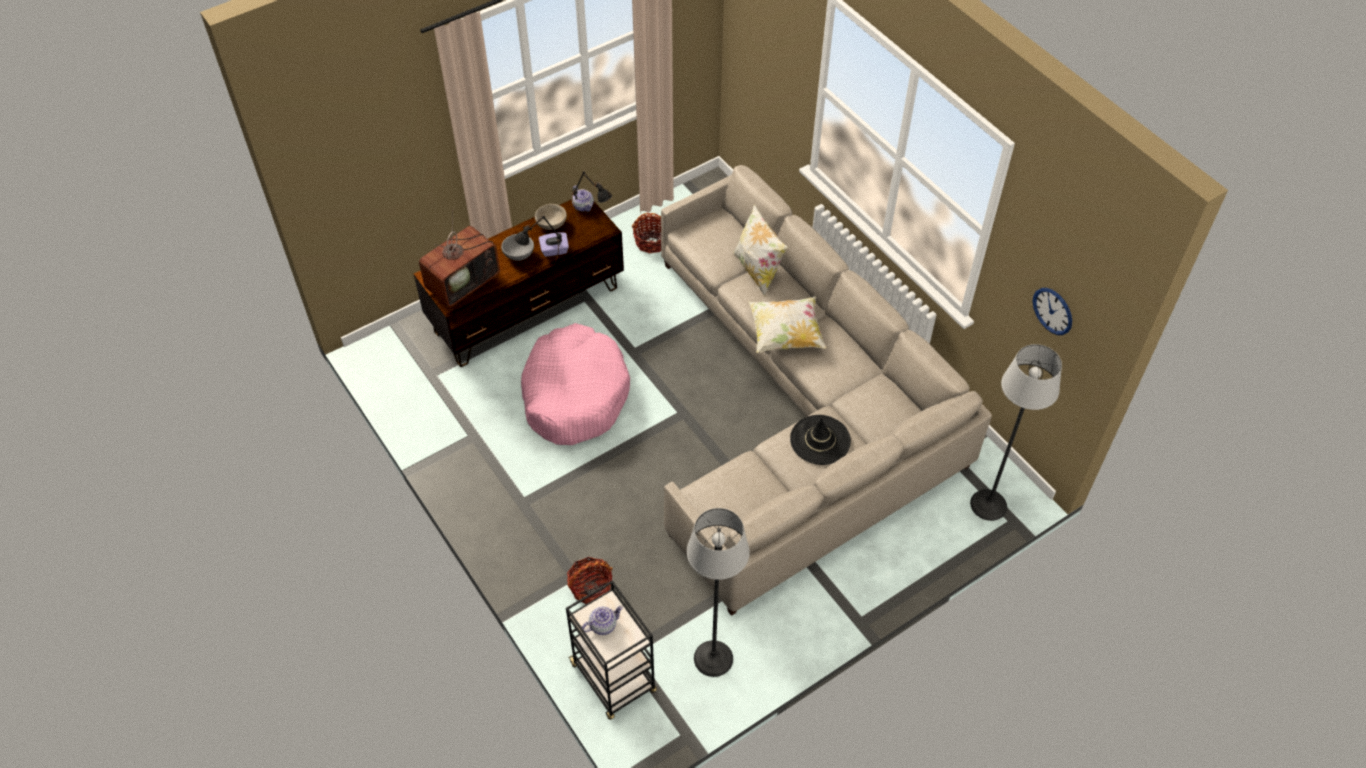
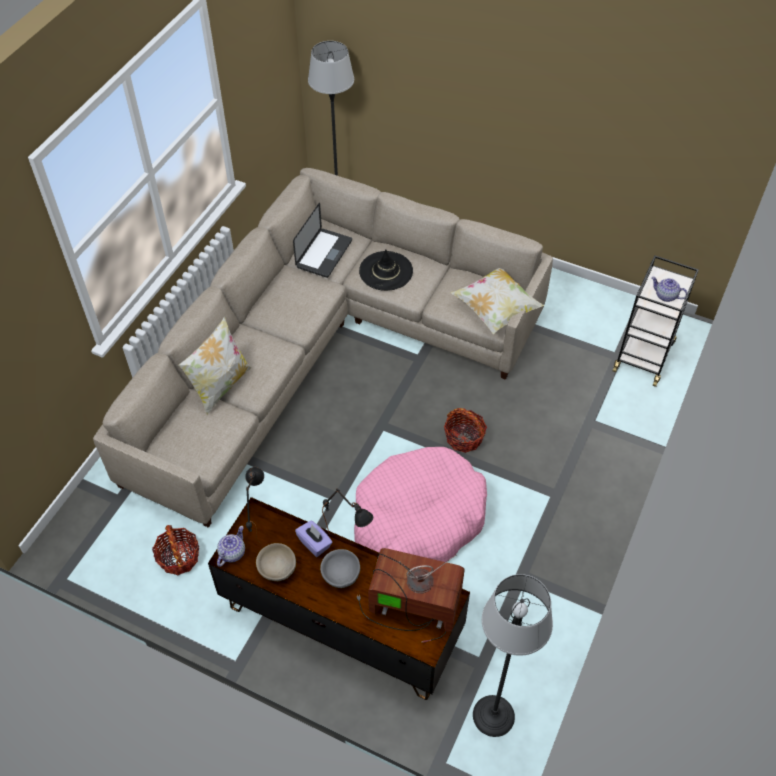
camera: 120 degrees left, 0 degrees up
basket [567,557,613,604] -> basket moved to [444,408,487,453]
floor lamp [687,508,750,677] -> floor lamp moved to [473,574,553,737]
pillow [749,296,826,353] -> pillow moved to [451,268,544,334]
wall clock [1033,288,1072,335] -> none
none -> laptop [293,203,352,278]

